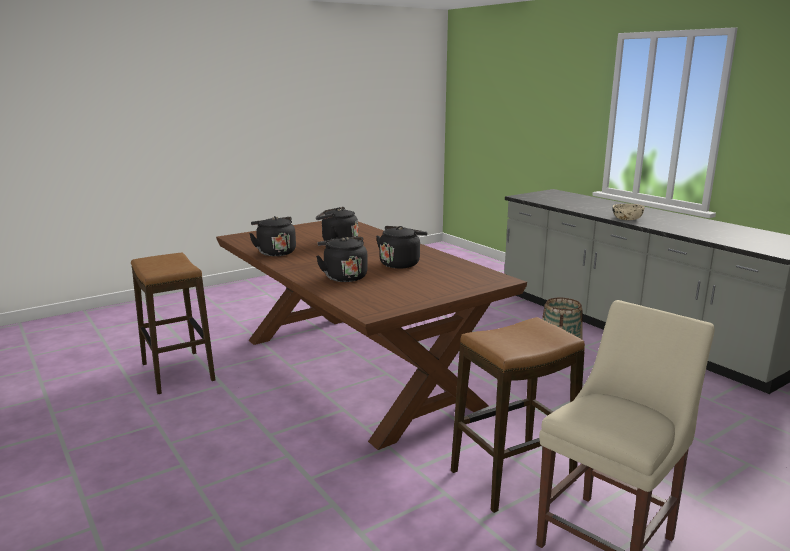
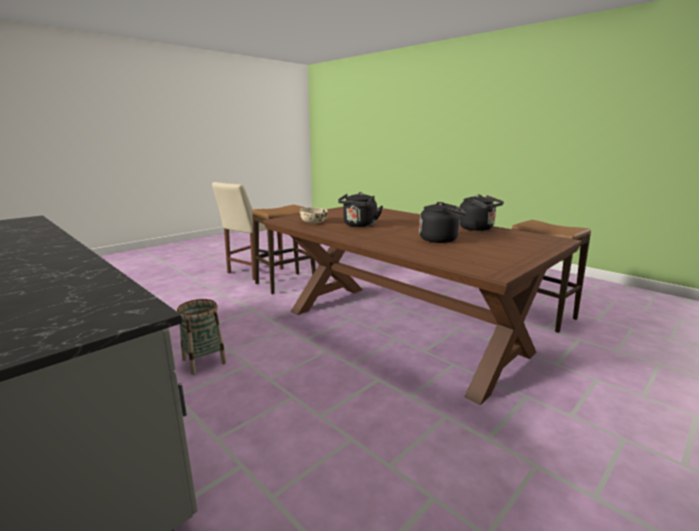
camera: 170 degrees right, 0 degrees up
black kettle [316,237,368,282] -> none
beige bowl [613,204,644,220] -> beige bowl moved to [300,207,328,223]

